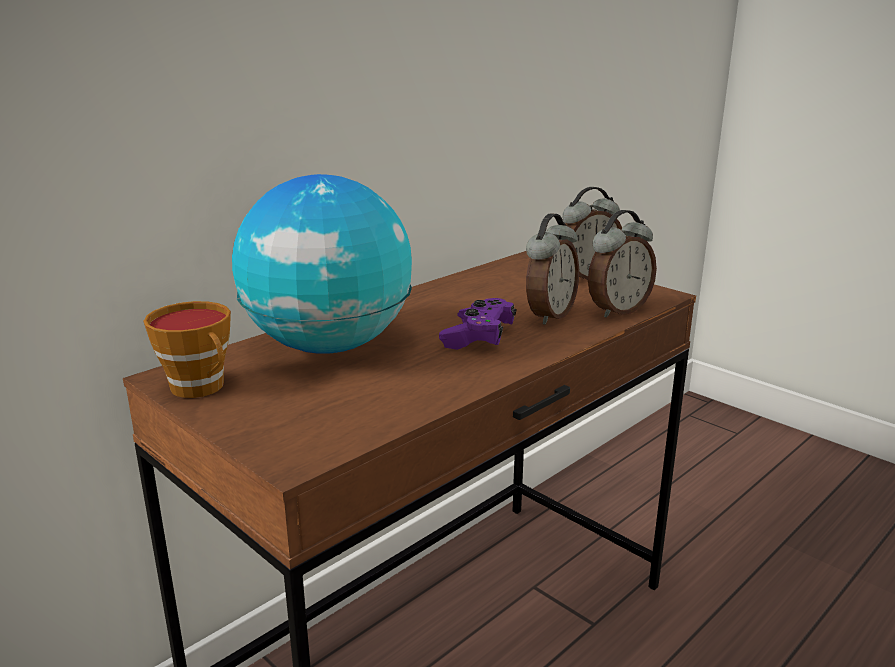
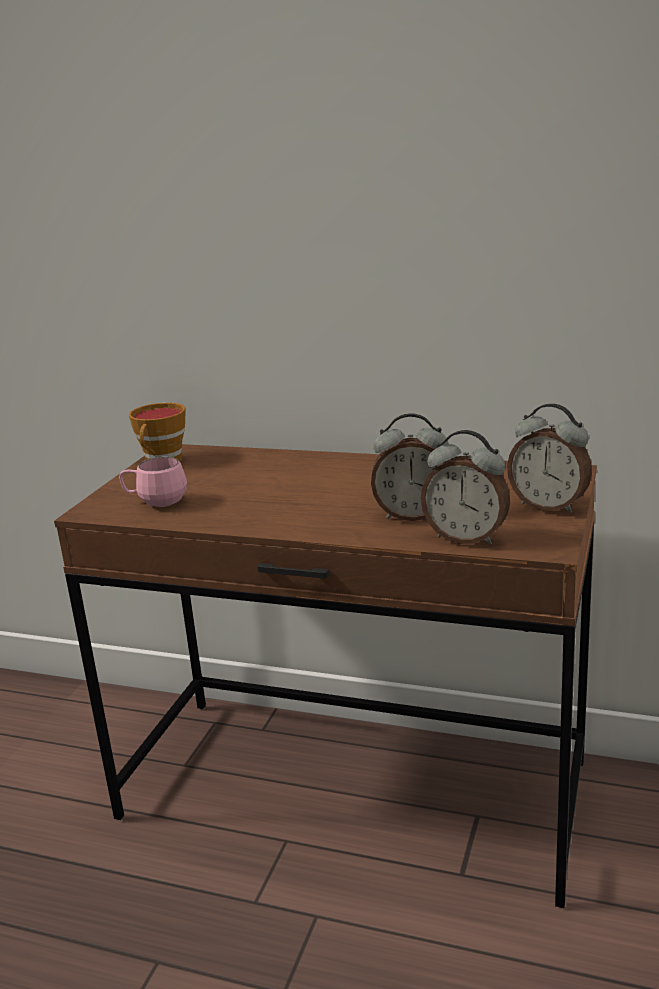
camera: 65 degrees right, 0 degrees up
globe [232,174,412,354] -> none
purple game controller [439,298,516,350] -> none
none -> pink mug [119,457,187,507]

